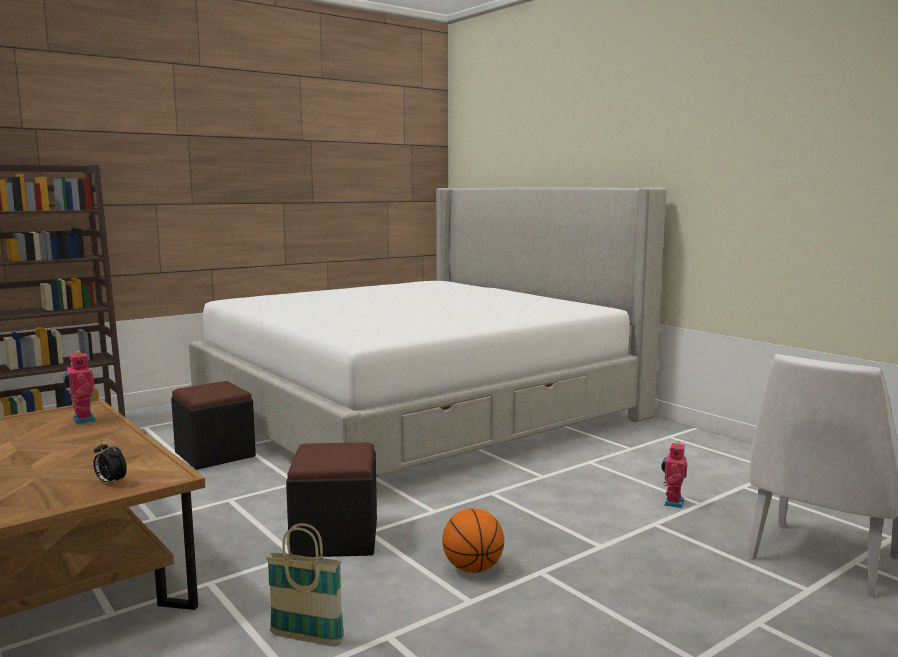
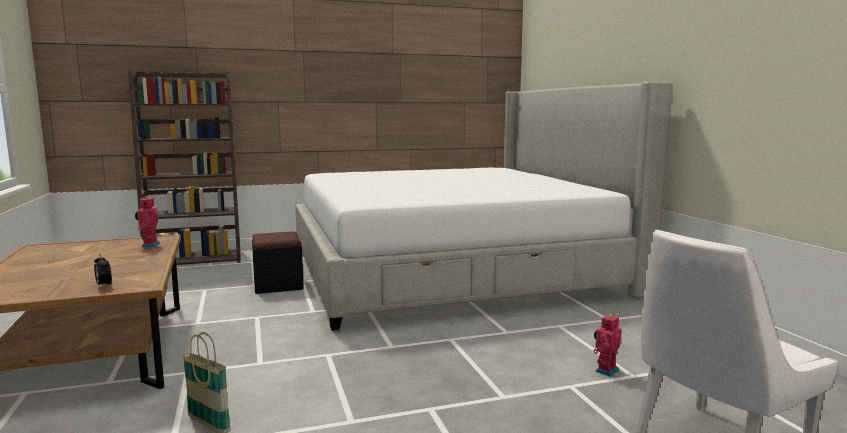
camera: 20 degrees right, 0 degrees up
black ottoman [286,442,377,557] -> none
basketball [442,508,504,573] -> none

